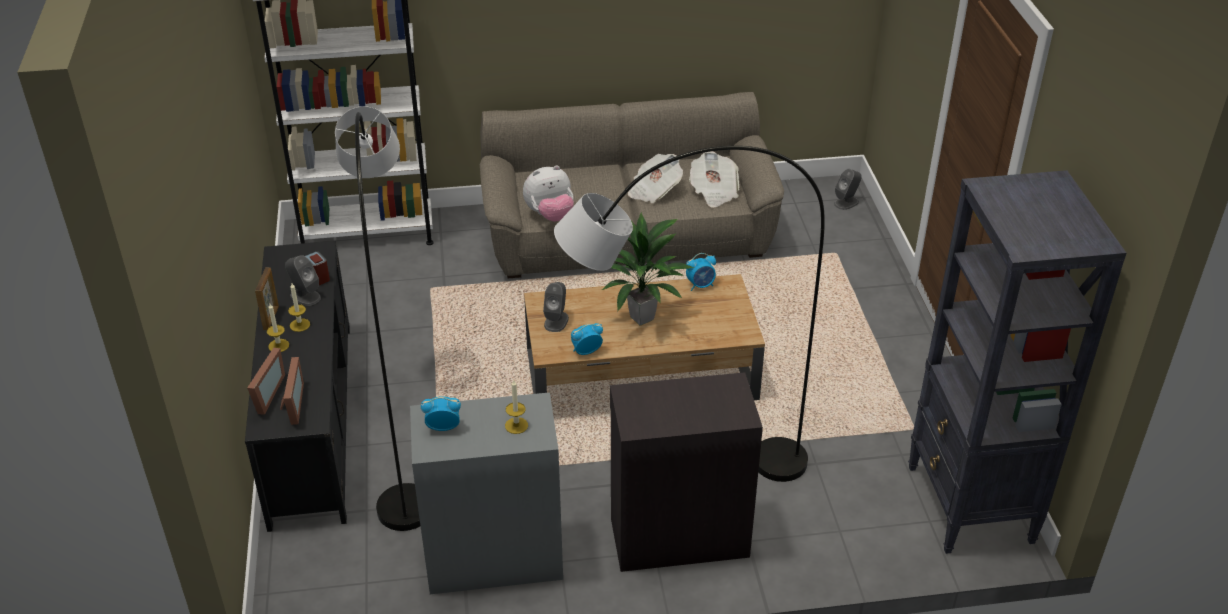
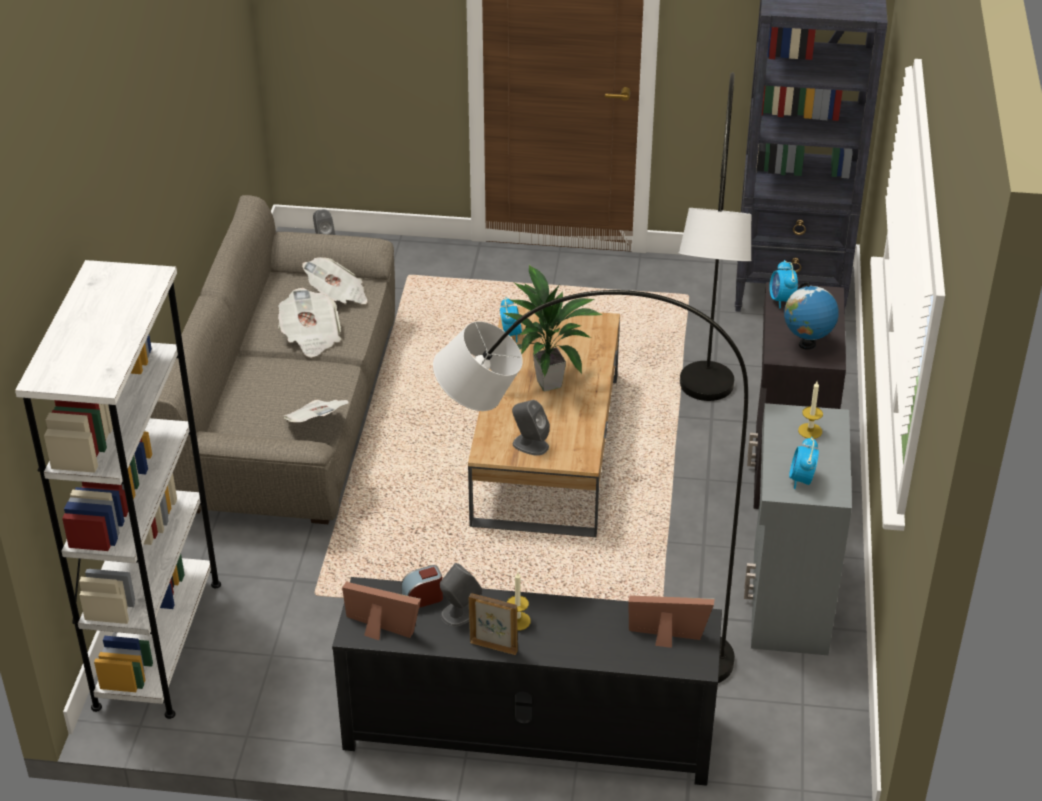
camera: 75 degrees left, 0 degrees up
picture frame [247,348,285,415] -> picture frame moved to [342,582,421,640]
candle [267,304,289,352] -> none
plush toy [523,165,574,222] -> newspaper [284,400,348,422]
alarm clock [571,323,603,355] -> alarm clock moved to [770,260,798,309]
none -> globe [784,282,839,349]

